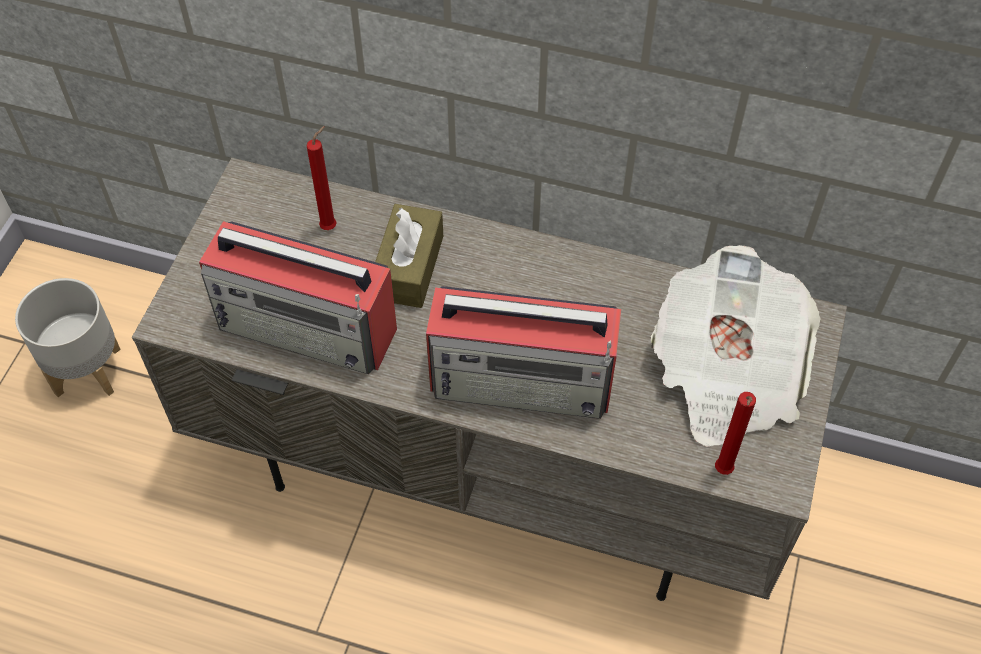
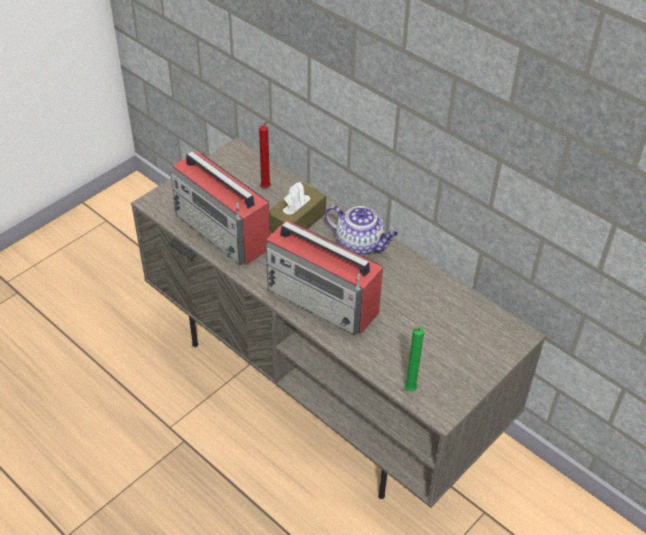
camera: 25 degrees right, 10 degrees down
grey planter [15,278,121,397] -> none
newspaper [651,245,821,447] -> none
red candle [715,392,756,475] -> green candle [405,327,424,391]
none -> teapot [325,205,398,256]

